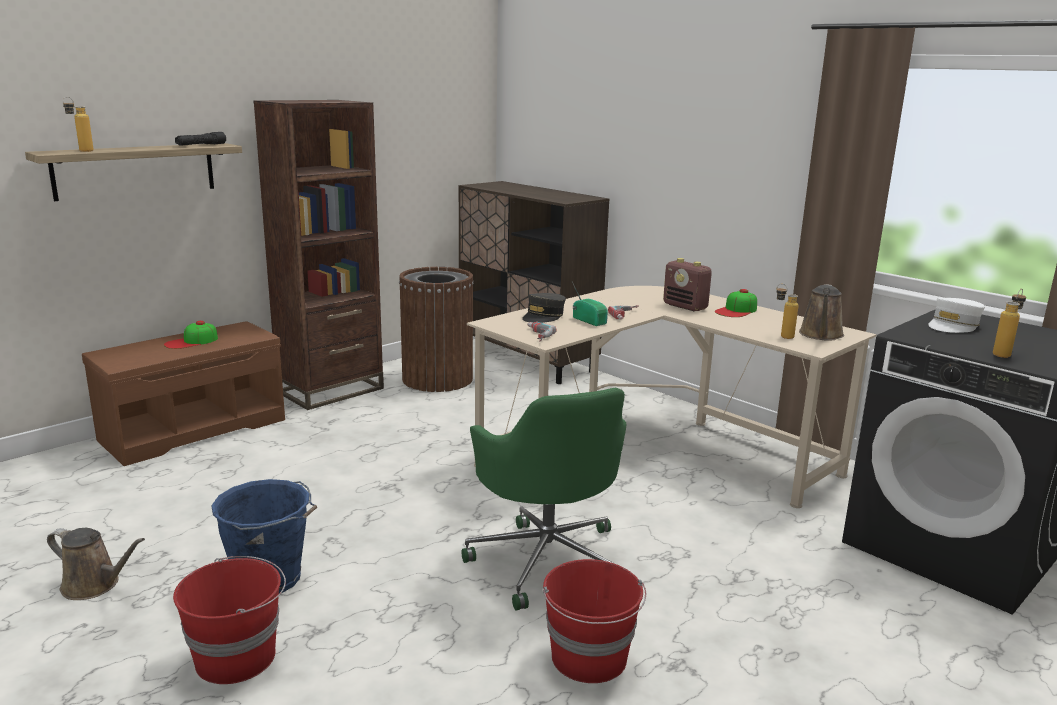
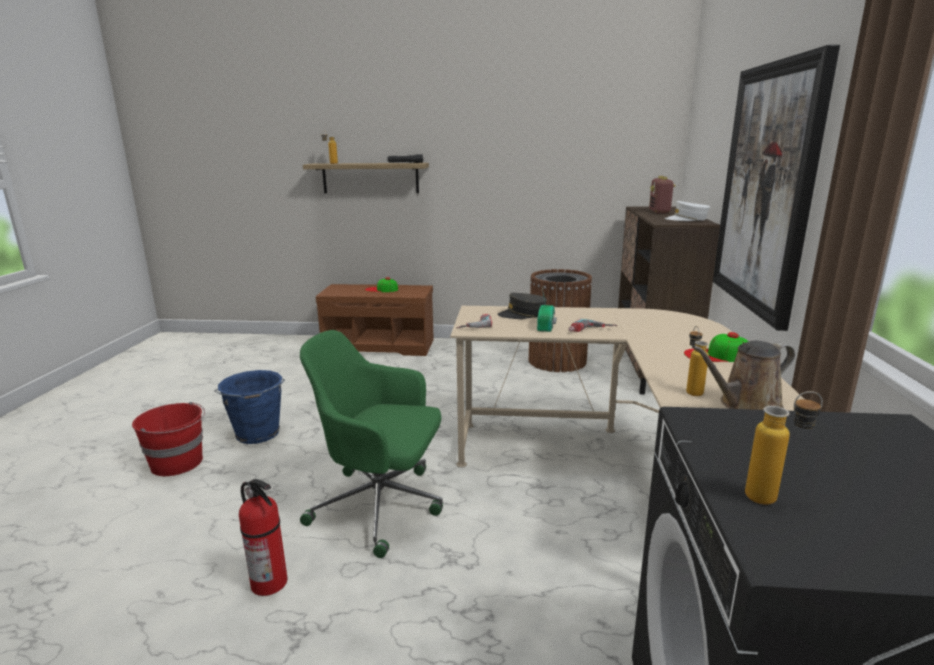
camera: 50 degrees right, 0 degrees up
brown watering can [47,528,145,600] -> none
brown bookcase [253,100,384,410] -> none
green office chair [462,388,626,610] -> green office chair turned 75 degrees clockwise [300,330,443,558]
red bucket [543,559,646,683] -> fire extinguisher [239,479,287,596]
radio [663,258,712,311] -> radio moved to [649,176,676,214]
white cap [928,298,985,333] -> white cap moved to [664,201,710,221]
none -> picture [713,45,840,331]

